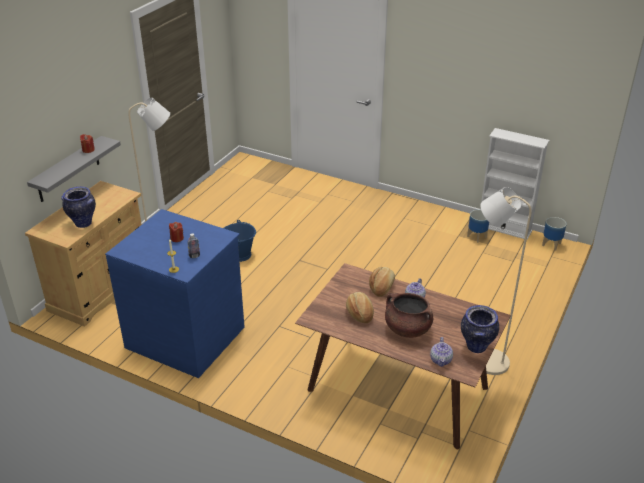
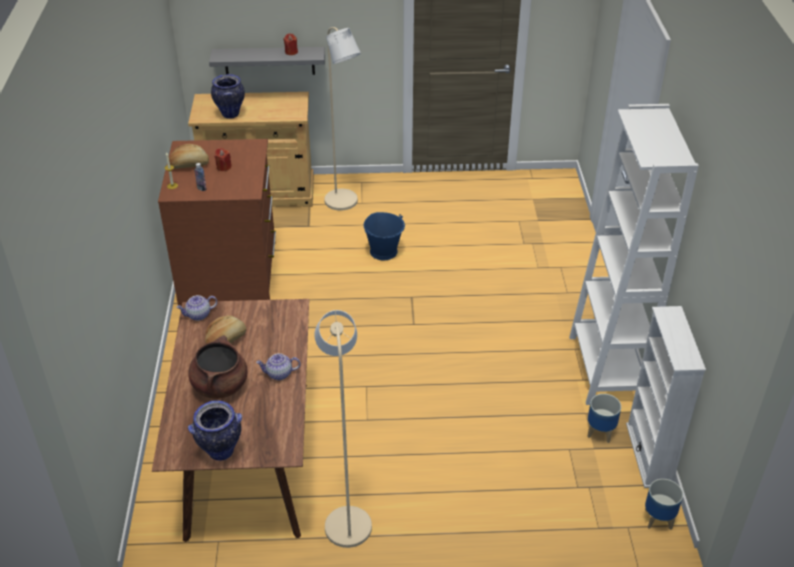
camera: 60 degrees right, 5 degrees up
blue dresser [105,209,244,378] -> brown dresser [158,139,276,306]
bread [369,267,395,297] -> bread moved to [169,144,209,169]
teapot [430,337,453,367] -> teapot moved to [176,295,217,321]
none -> white bookcase [569,104,699,405]

